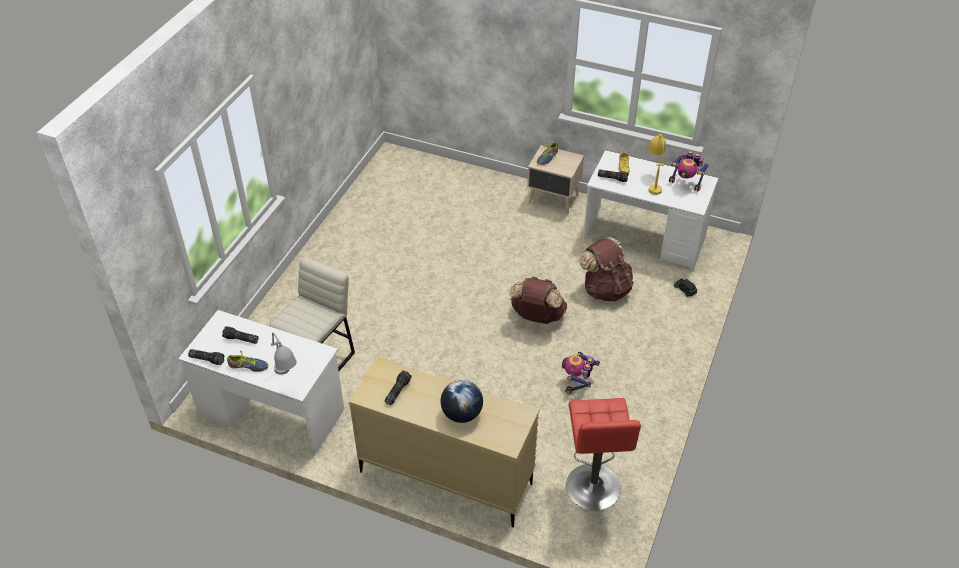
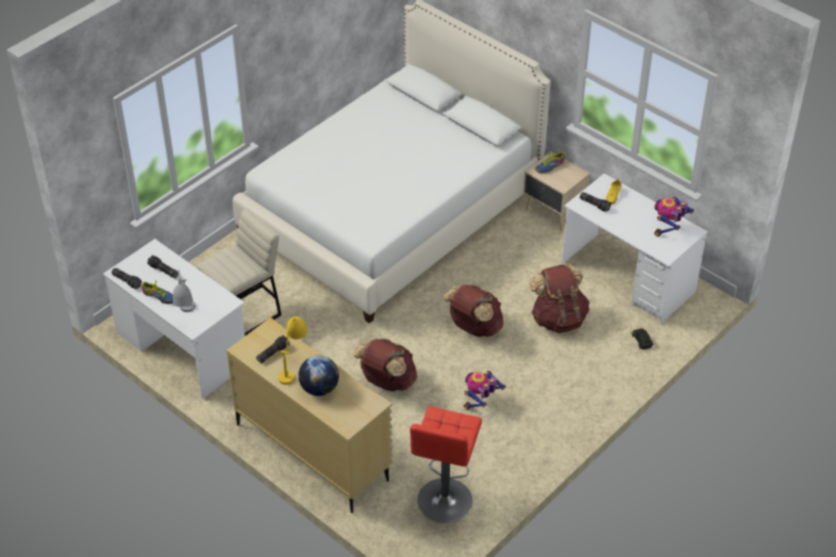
camera: 20 degrees right, 0 degrees up
yellow table lamp [648,134,666,195] -> yellow table lamp moved to [278,316,307,385]
toy robot [669,151,709,192] -> toy robot turned 75 degrees clockwise [654,197,694,237]
none -> white bed [233,0,551,323]
none -> brown backpack [353,338,417,391]

